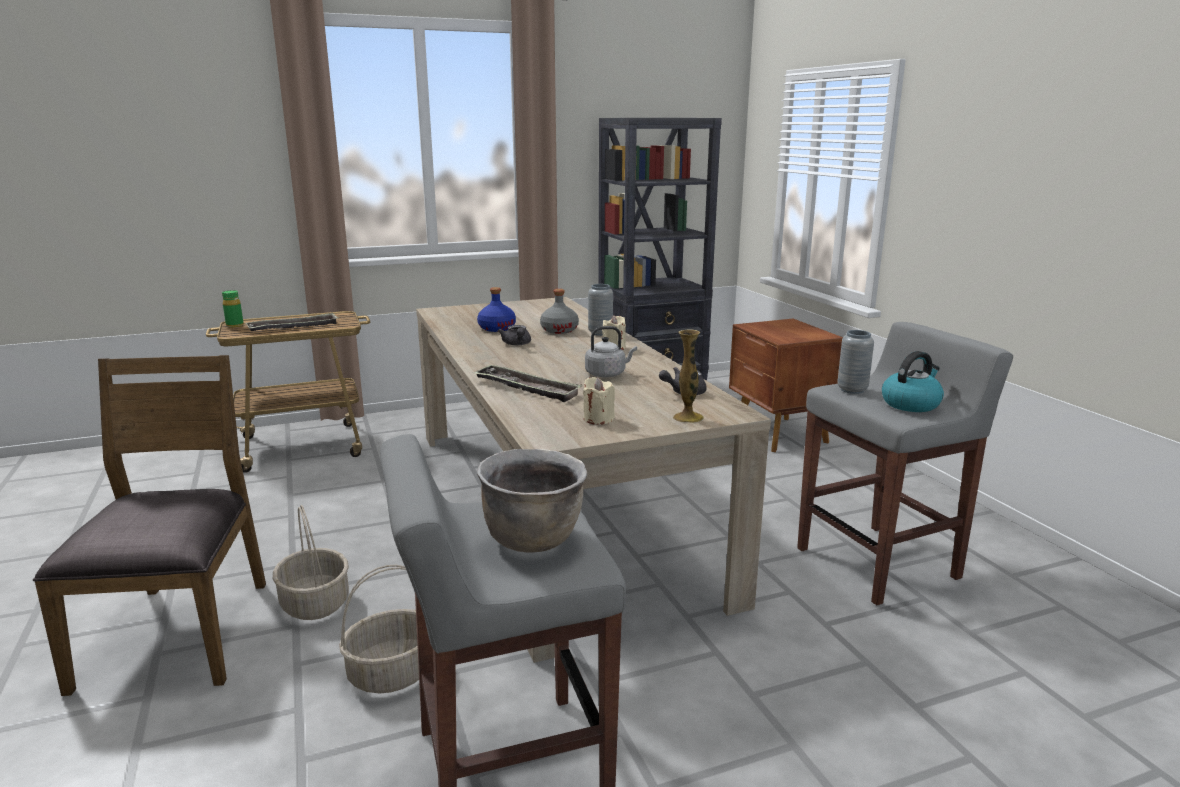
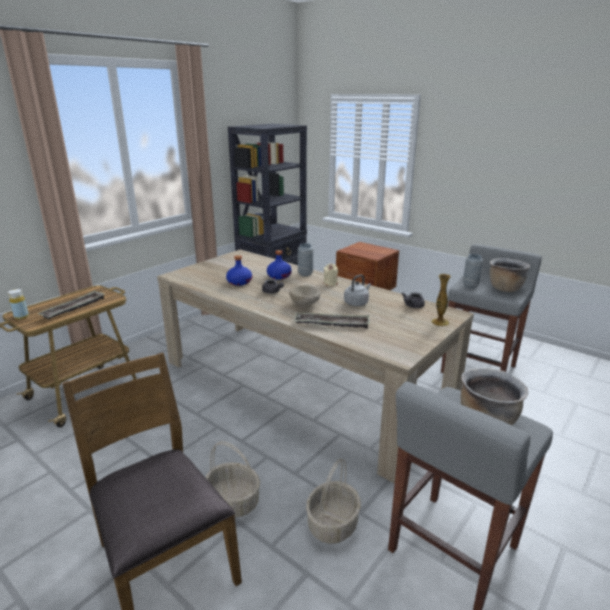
camera: 30 degrees left, 5 degrees up
green bottle [222,290,244,328] -> yellow bottle [8,289,29,319]
grey bottle [540,289,579,334] -> blue bottle [267,250,292,280]
beige candle [583,377,615,425] -> none
kettle [882,351,944,412] -> brown cooking pot [490,258,530,292]
none -> beige bowl [289,285,321,305]

